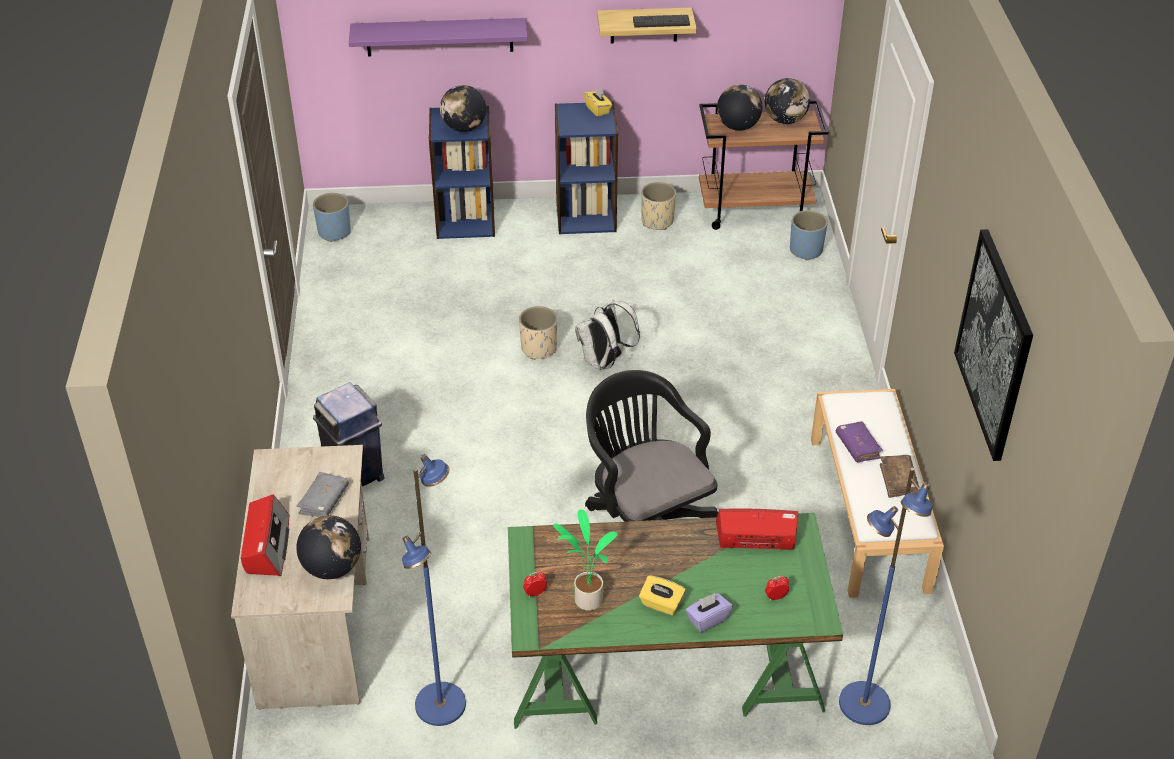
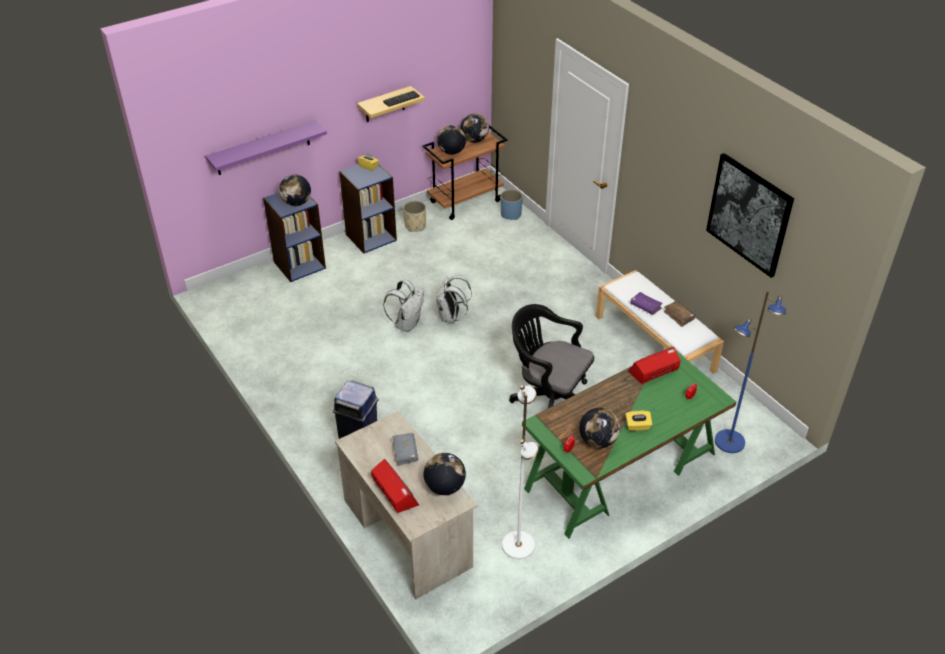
camera: 30 degrees left, 0 degrees up
blue planter [313,193,351,242] -> none
blue floor lamp [402,454,466,726] -> white floor lamp [502,385,539,559]
beige planter [519,306,558,360] -> white backpack [383,279,424,332]
potted plant [553,509,618,611] -> globe [579,408,620,448]
purple tissue box [685,593,733,633] -> none

